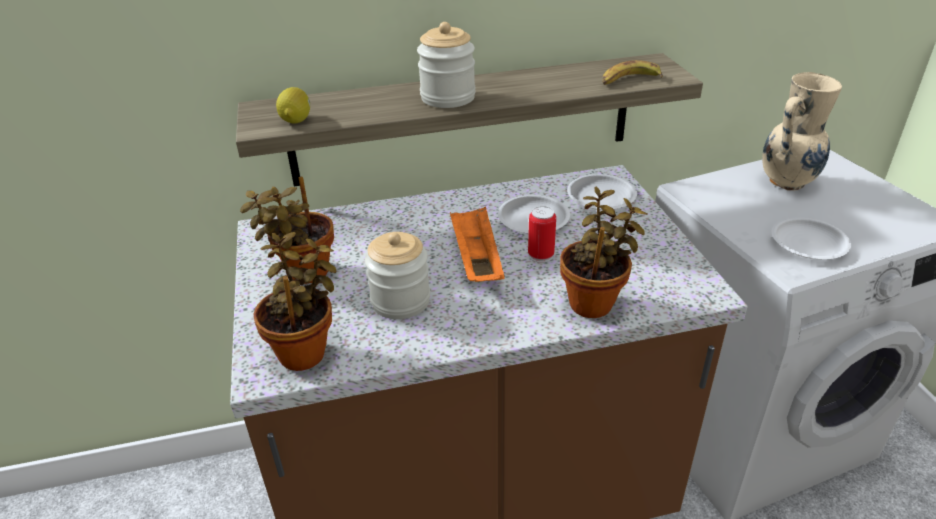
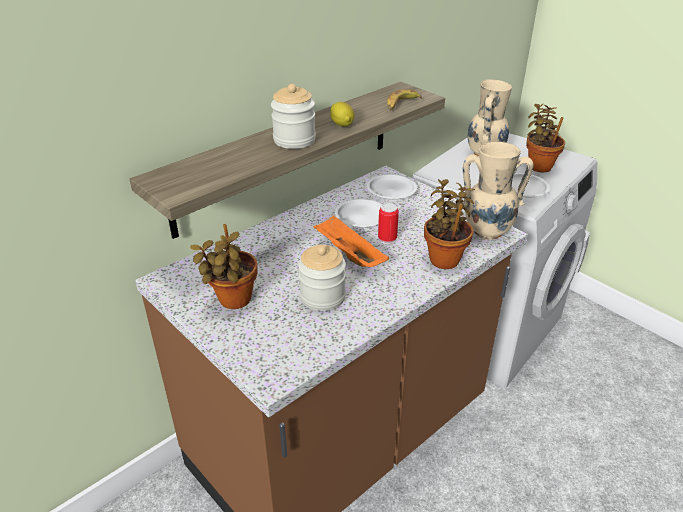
camera: 30 degrees left, 0 degrees up
potted plant [254,232,337,371] -> potted plant moved to [526,104,565,172]
lemon [276,87,310,124] -> lemon moved to [330,102,354,127]
none -> beige vase [463,142,533,240]

